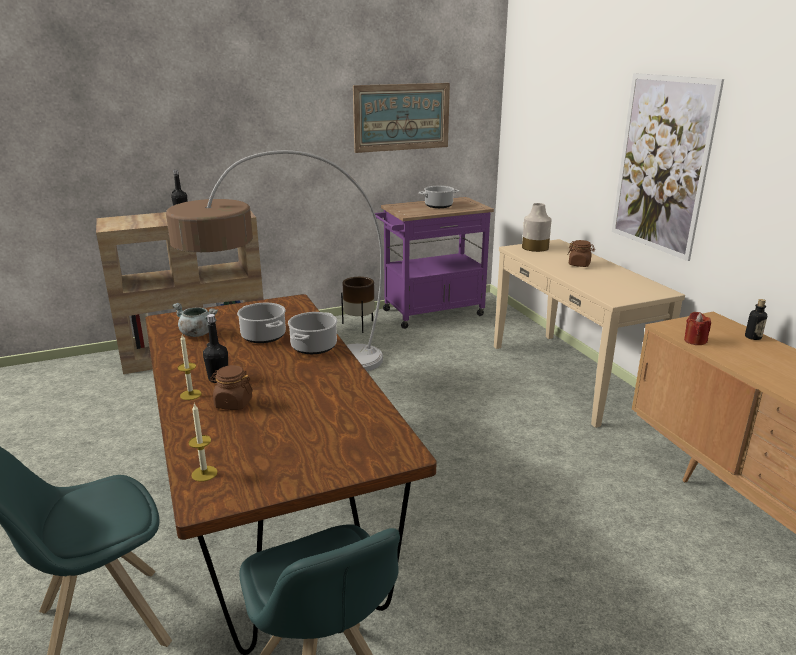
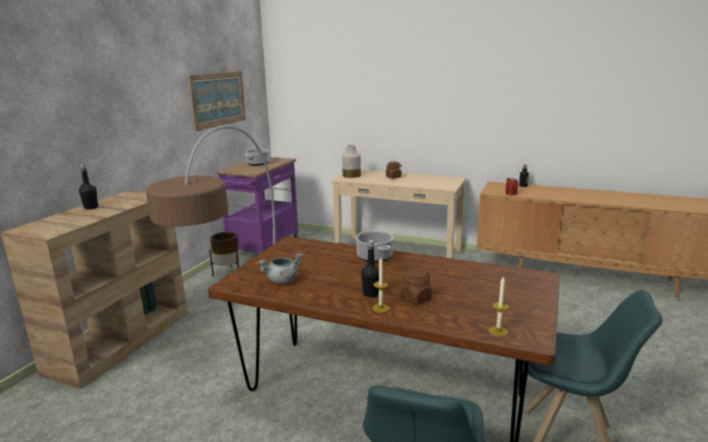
camera: 45 degrees left, 5 degrees down
cooking pot [237,303,286,343] -> none
picture [612,73,724,261] -> none

